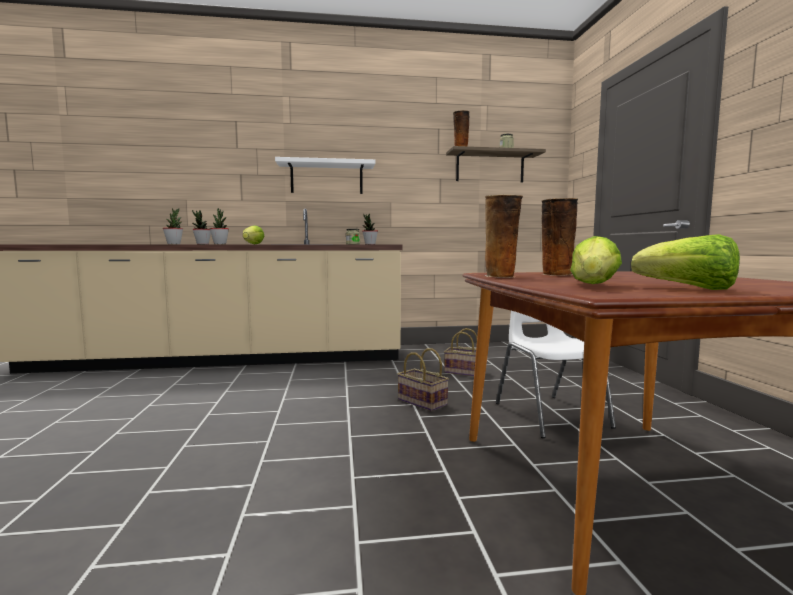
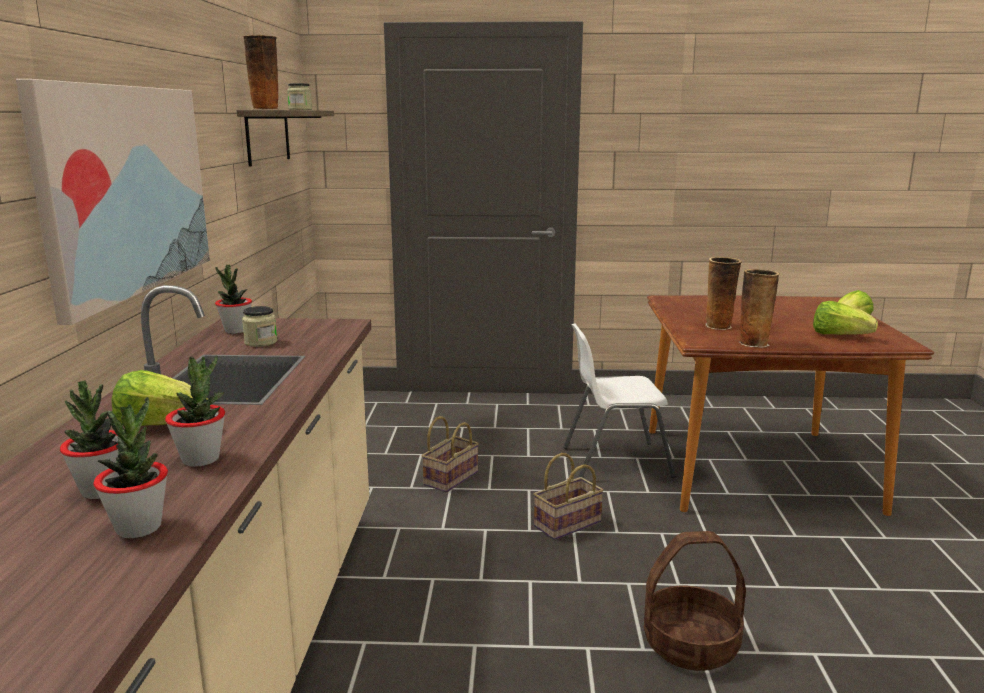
camera: 80 degrees left, 10 degrees up
white shelf [275,157,375,194] -> picture [16,79,210,325]
none -> basket [644,531,746,671]

